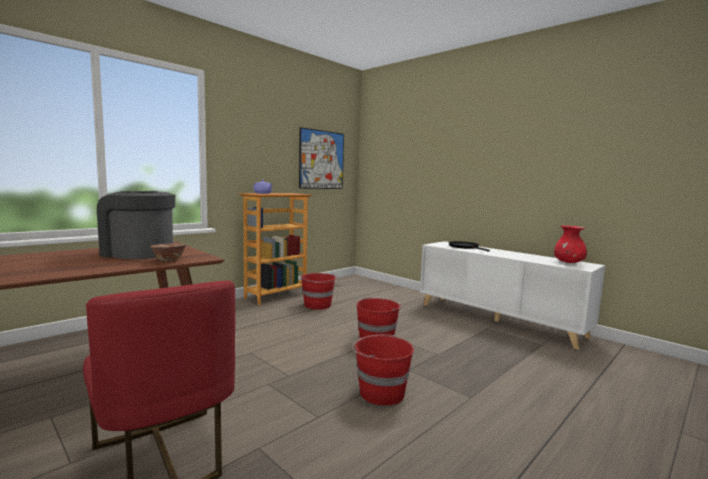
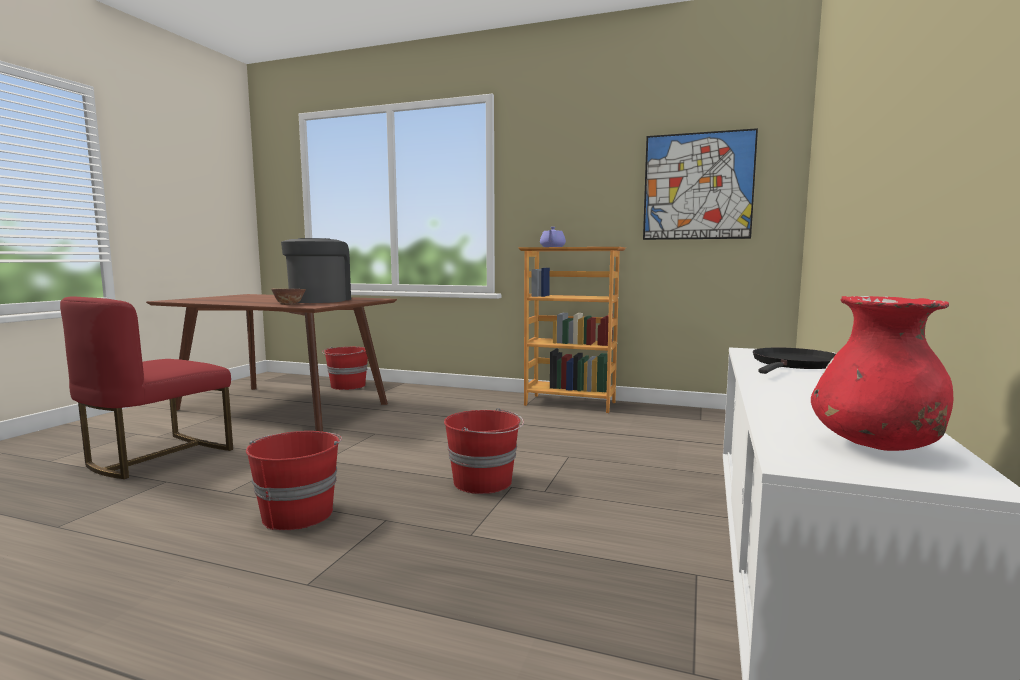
camera: 65 degrees right, 0 degrees up
red bucket [301,273,337,310] -> red bucket moved to [322,347,368,390]

